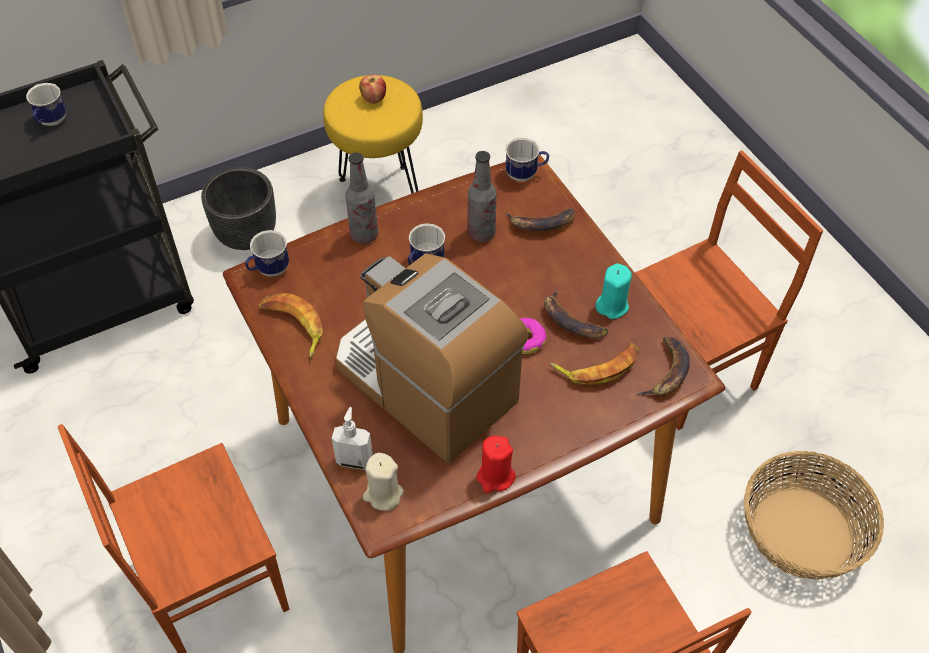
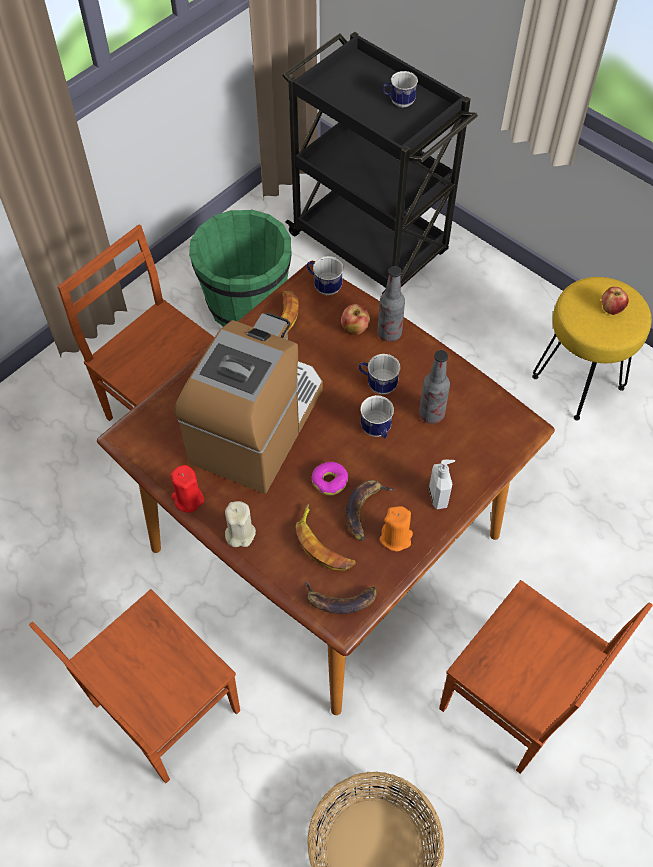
camera: 70 degrees right, 5 degrees up
black planter [201,167,276,250] -> none
soap dispenser [332,407,373,470] -> soap dispenser moved to [429,460,455,509]
beige candle [363,453,404,511] -> beige candle moved to [225,501,256,547]
mug [505,138,549,181] -> mug moved to [360,395,394,438]
banana [505,208,575,231] -> none
turquoise candle [595,263,632,319] -> orange candle [380,506,413,551]
none -> green bucket [189,209,292,327]
none -> apple [341,304,370,335]

